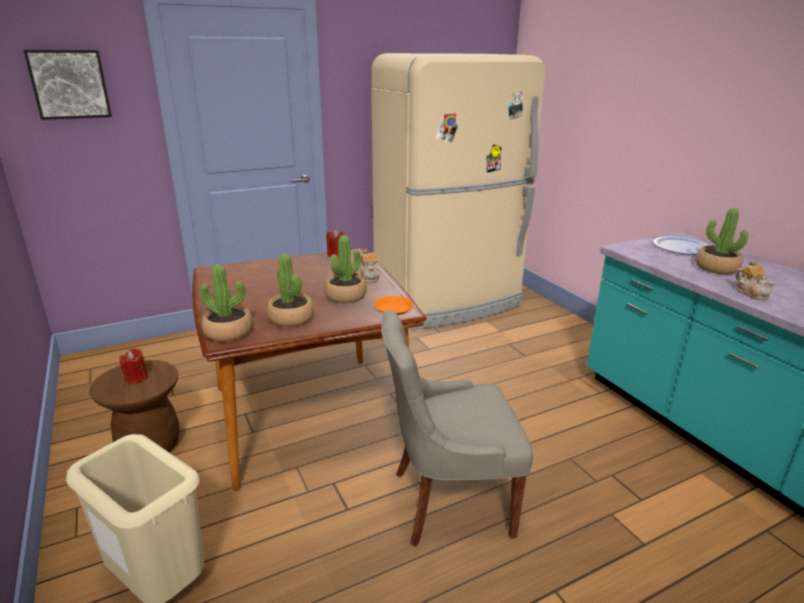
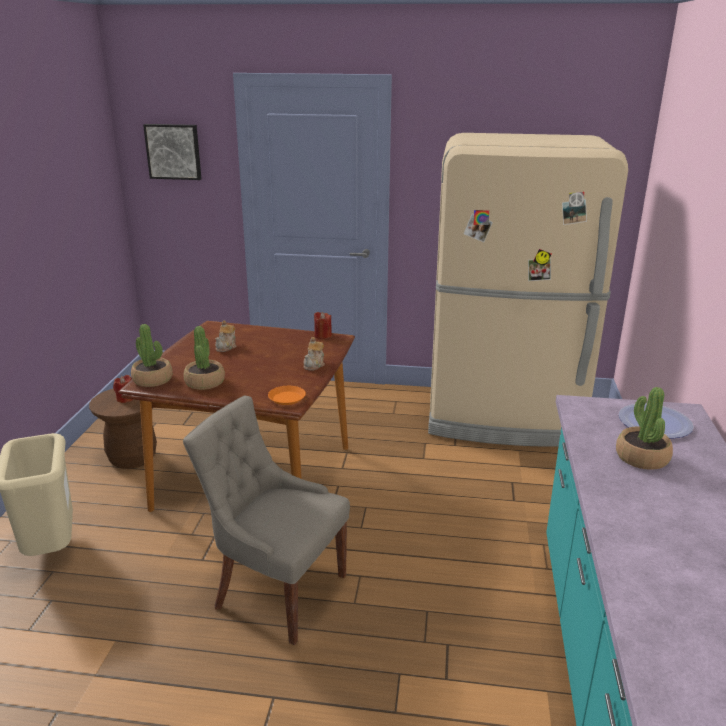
camera: 35 degrees right, 0 degrees up
potted plant [324,235,367,303] -> none
teapot [735,260,776,300] -> teapot moved to [215,320,236,352]

